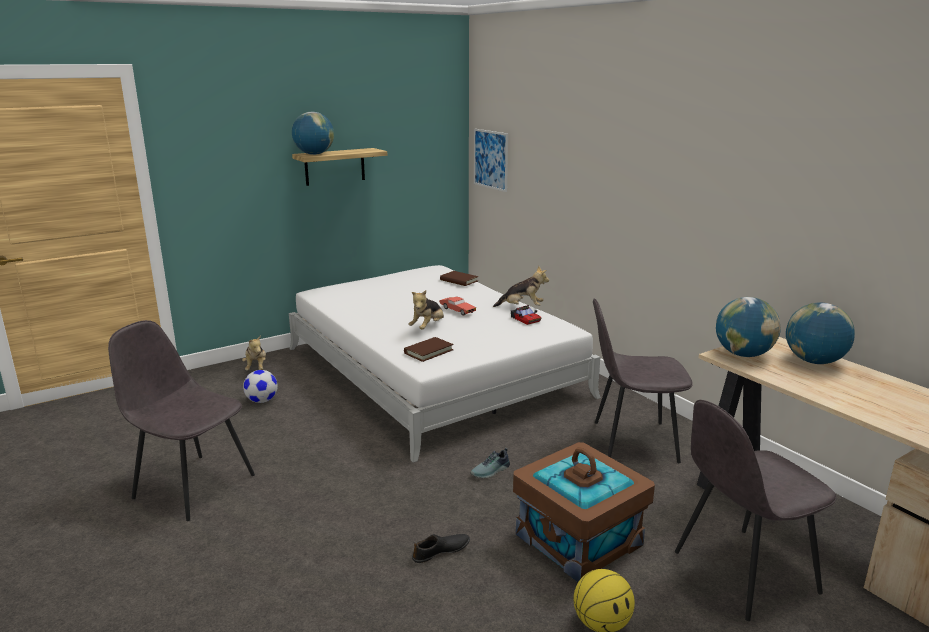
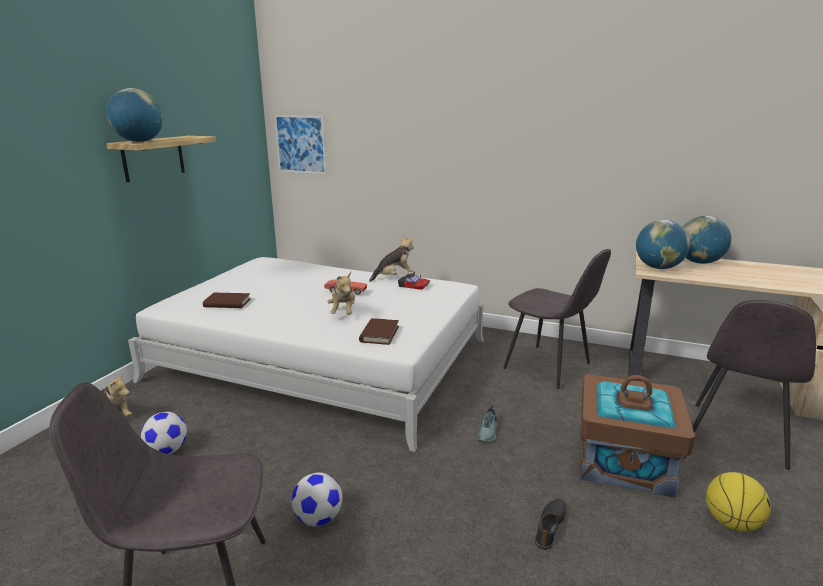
camera: 35 degrees left, 0 degrees up
brown book [440,271,478,286] -> brown book moved to [203,293,251,308]
grey chair [593,299,693,463] -> grey chair turned 105 degrees counterclockwise [503,249,611,389]
none -> football [292,472,343,526]

